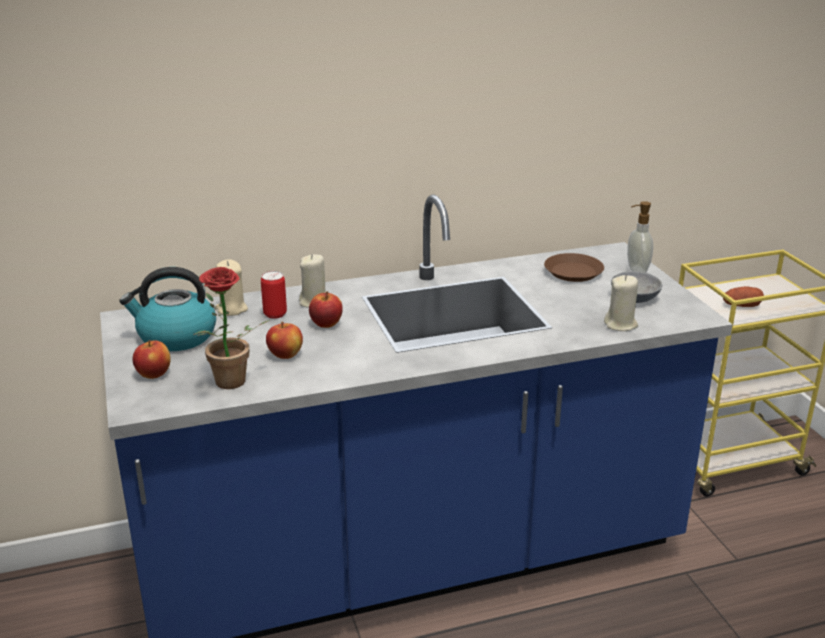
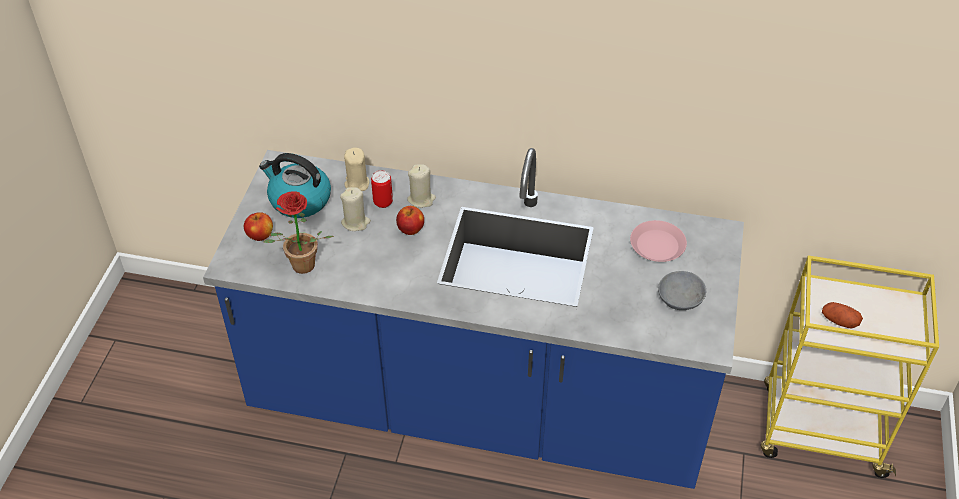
camera: 30 degrees right, 20 degrees up
apple [266,322,303,359] -> none
brown plate [544,253,604,282] -> pink plate [630,220,687,262]
beige candle [604,275,638,331] -> beige candle moved to [340,187,371,231]
soap dispenser [627,201,653,273] -> none

